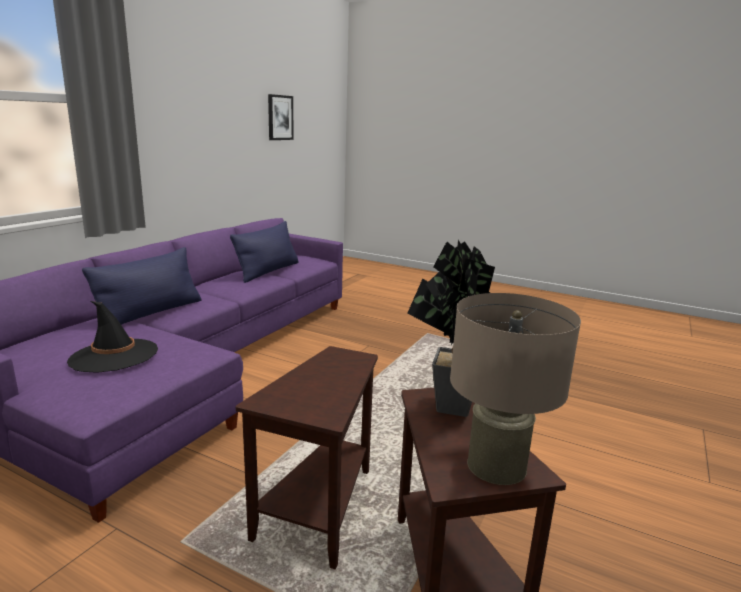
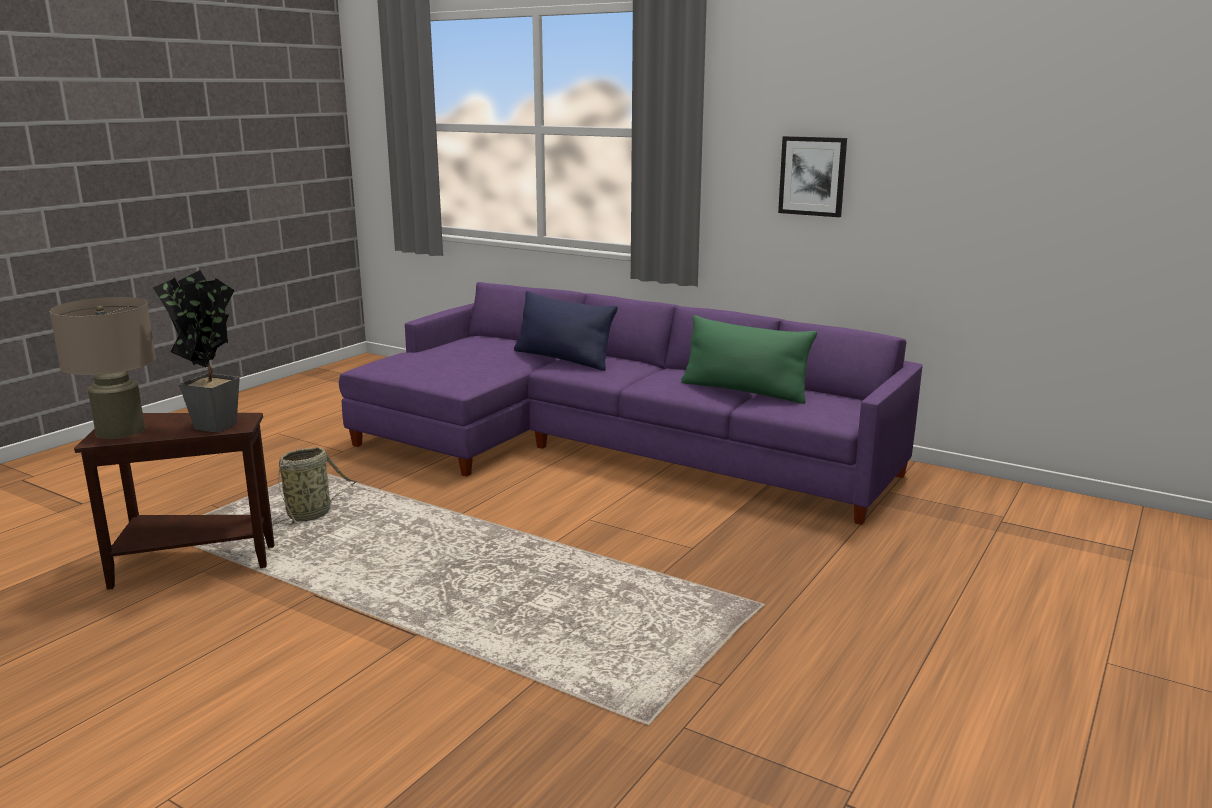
camera: 95 degrees right, 0 degrees up
black hat [67,301,158,373] -> none
blue pillow [230,221,299,283] -> green pillow [681,315,817,404]
brown side table [235,346,378,569] -> basket [272,447,357,528]
picture [268,94,294,140] -> picture moved to [778,136,847,217]

